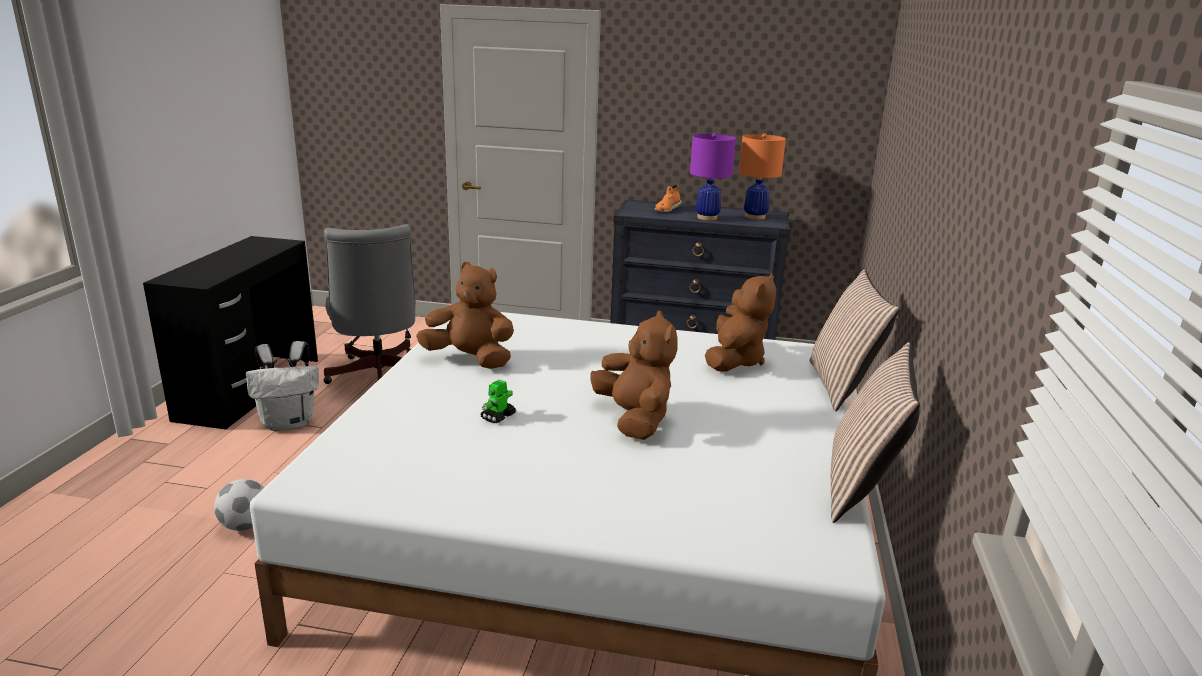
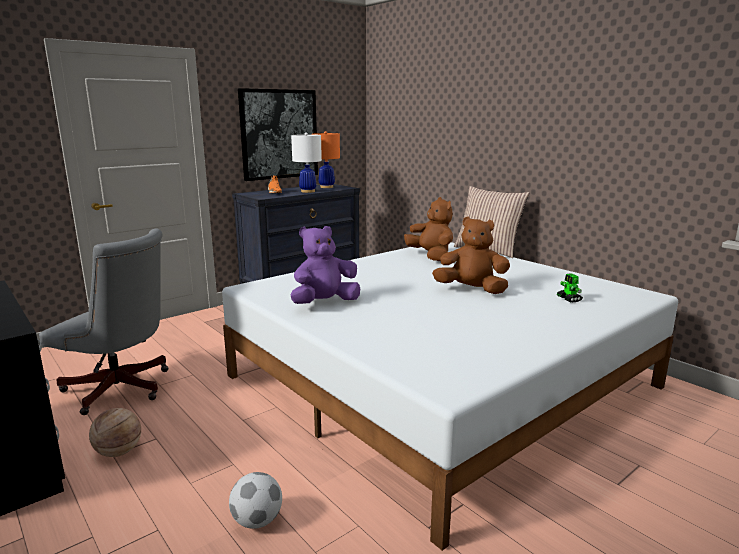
camera: 50 degrees left, 5 degrees down
white backpack [246,341,319,431] -> basketball [89,408,141,457]
brown plush toy [416,262,514,369] -> purple plush toy [291,226,360,304]
toy robot [480,380,516,423] -> toy robot moved to [557,273,583,303]
purple table lamp [690,133,736,220] -> white table lamp [291,133,322,193]
pillow [831,342,920,523] -> none
none -> picture [238,88,318,181]

